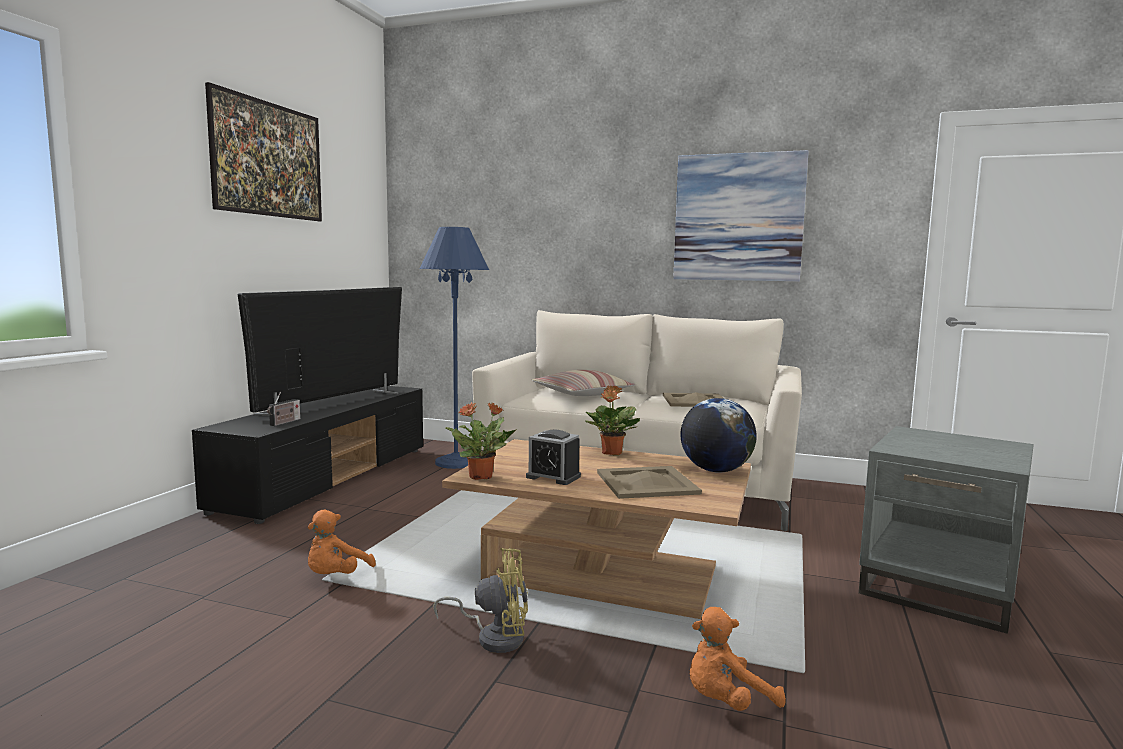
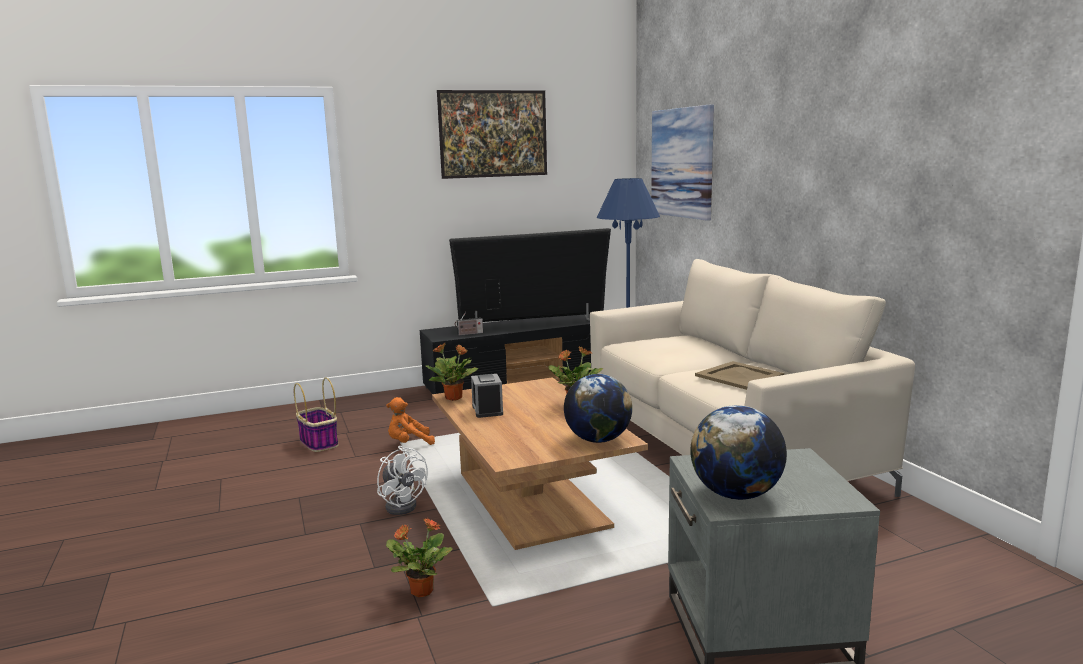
camera: 50 degrees right, 5 degrees up
yellow fan [433,548,528,653] -> white fan [377,446,428,515]
pillow [532,370,635,396] -> none
beige tray [597,466,702,499] -> none
picture [673,150,809,282] -> picture moved to [651,104,714,221]
orange plush toy [690,607,786,711] -> potted plant [386,518,453,597]
none -> basket [294,377,338,452]
none -> globe [690,405,787,500]

